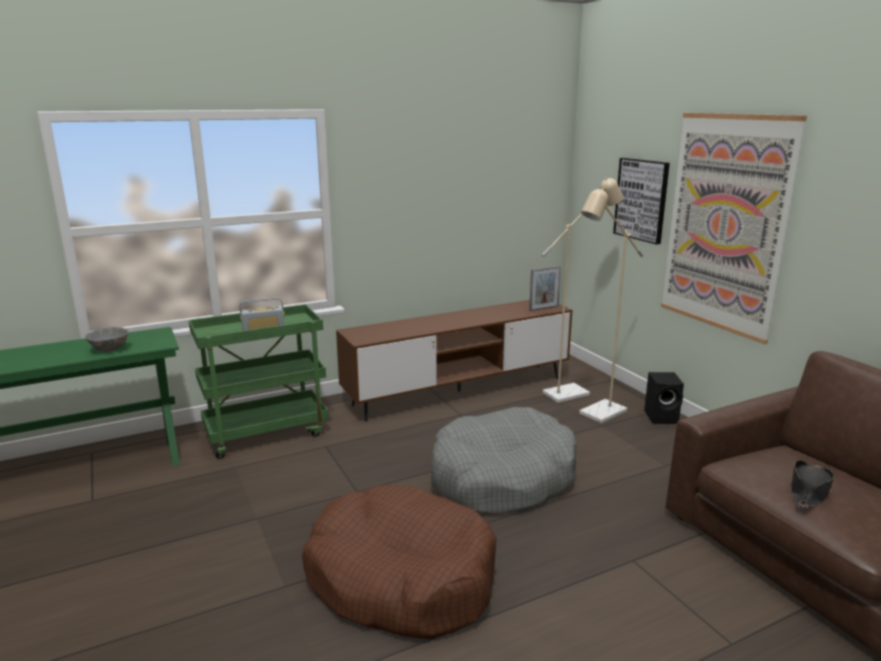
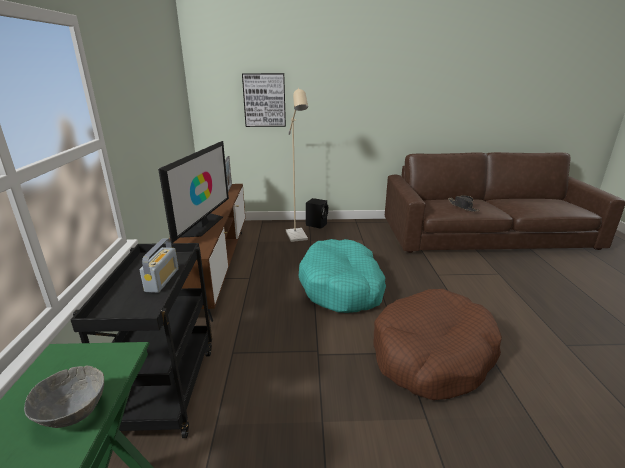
camera: 65 degrees left, 5 degrees up
green cart [189,304,329,459] -> black cart [71,243,212,438]
grey dog bed [431,407,577,514] -> turquoise dog bed [299,239,386,313]
beige floor lamp [542,177,624,403] -> none
picture [661,113,807,344] -> none
none -> television [158,141,229,243]

